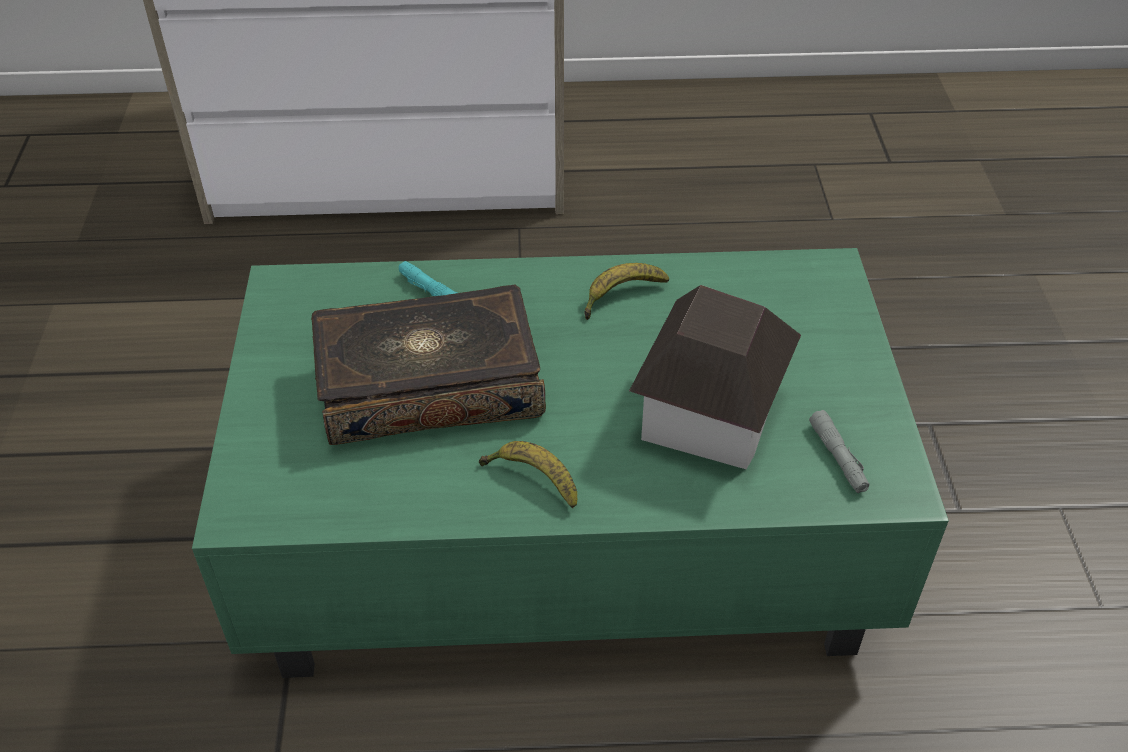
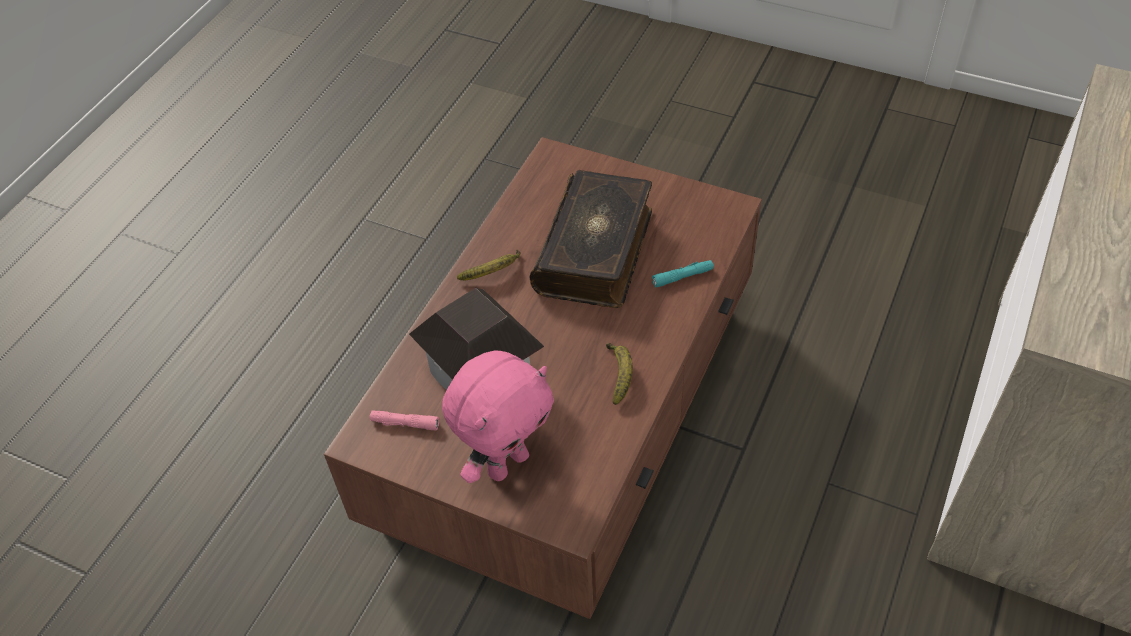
camera: 120 degrees right, 5 degrees up
green coffee table [192,248,949,678] -> brown coffee table [324,137,762,619]
grey flashlight [809,410,870,493] -> pink flashlight [369,411,439,430]
none -> pink plush toy [442,350,554,483]

